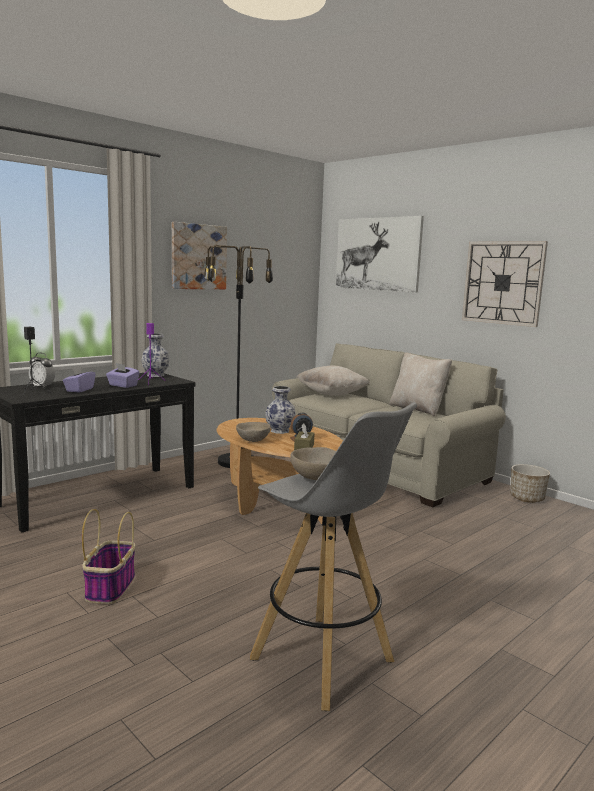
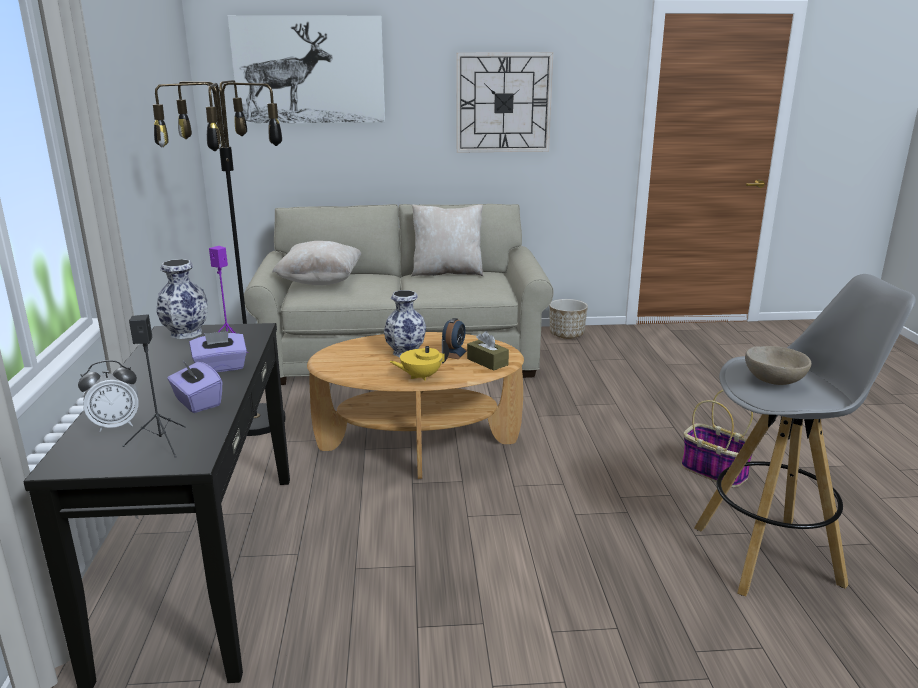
camera: 50 degrees left, 10 degrees up
basket [82,509,135,604] -> basket moved to [682,390,753,487]
picture [172,222,227,289] -> none
beige bowl [236,422,271,442] -> yellow teapot [389,339,449,381]

